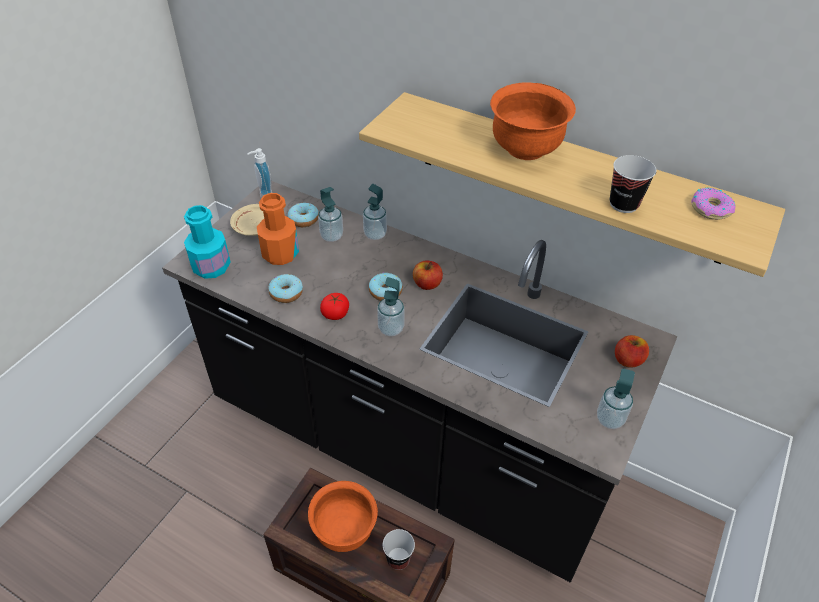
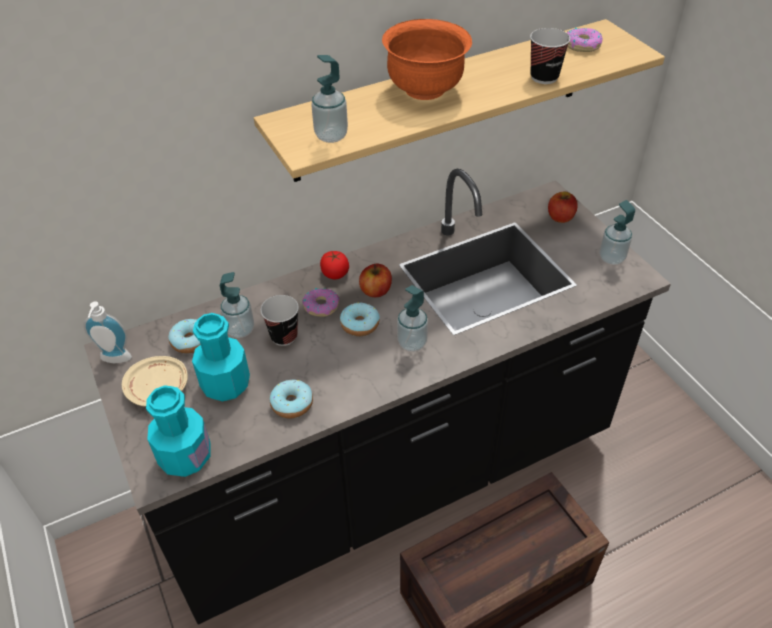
camera: 55 degrees left, 0 degrees up
orange bottle [257,193,299,265] -> turquoise bottle [192,313,250,402]
orange bowl [308,481,378,552] -> none
tomato [320,293,349,320] -> tomato moved to [320,251,349,279]
soap dispenser [363,184,387,240] -> soap dispenser moved to [311,55,348,143]
cup [383,529,415,570] -> cup moved to [261,295,299,346]
none -> donut [302,288,339,317]

